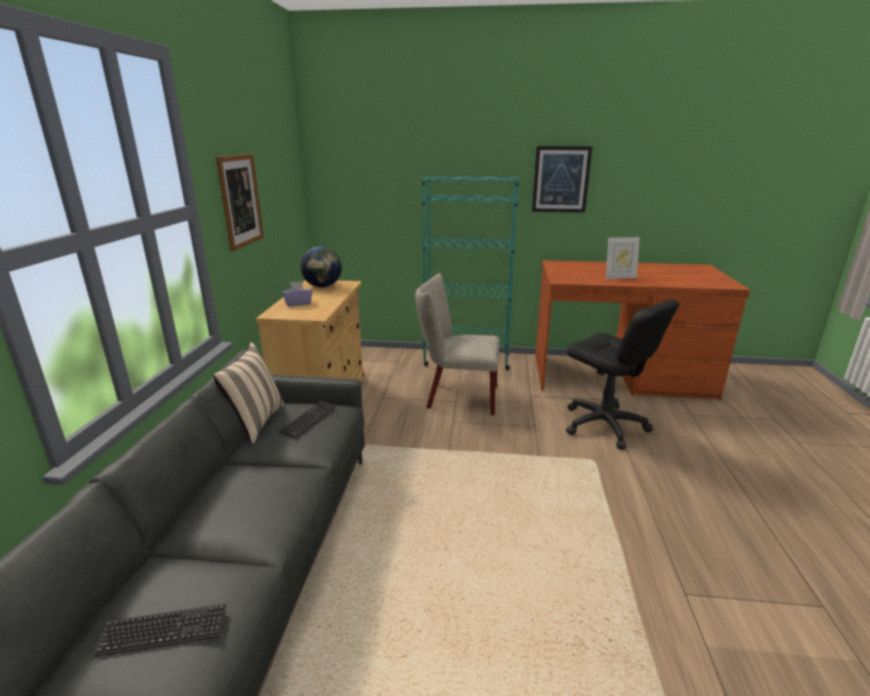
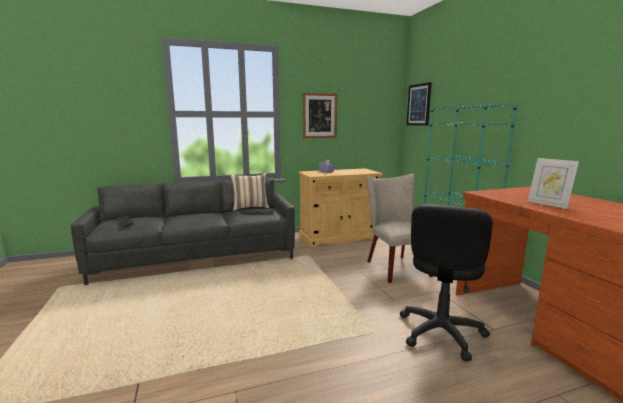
camera: 65 degrees right, 10 degrees down
globe [300,247,342,287] -> none
picture [532,146,592,213] -> picture moved to [407,82,432,126]

